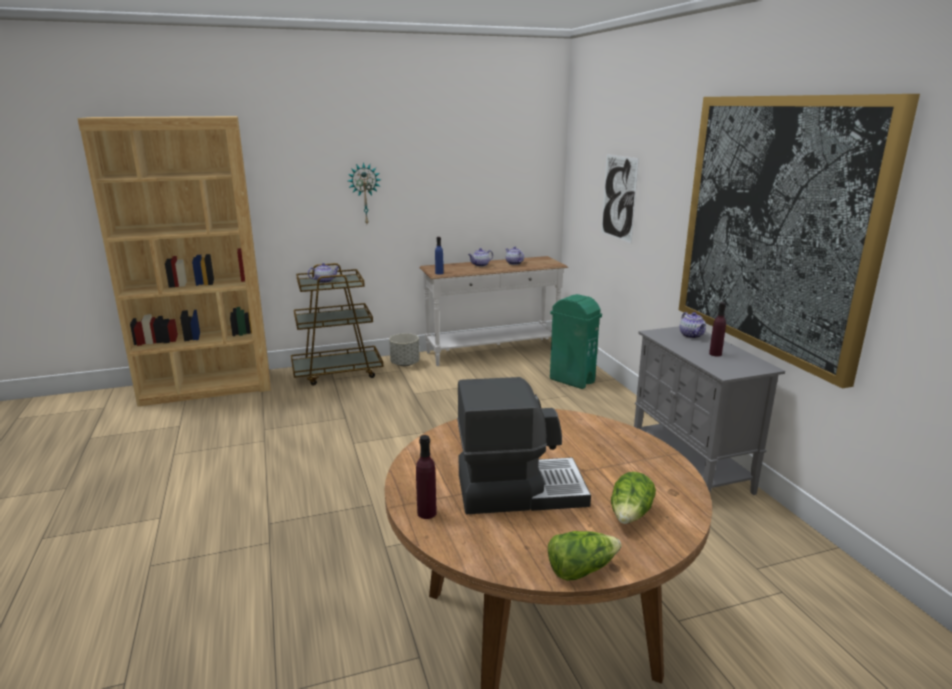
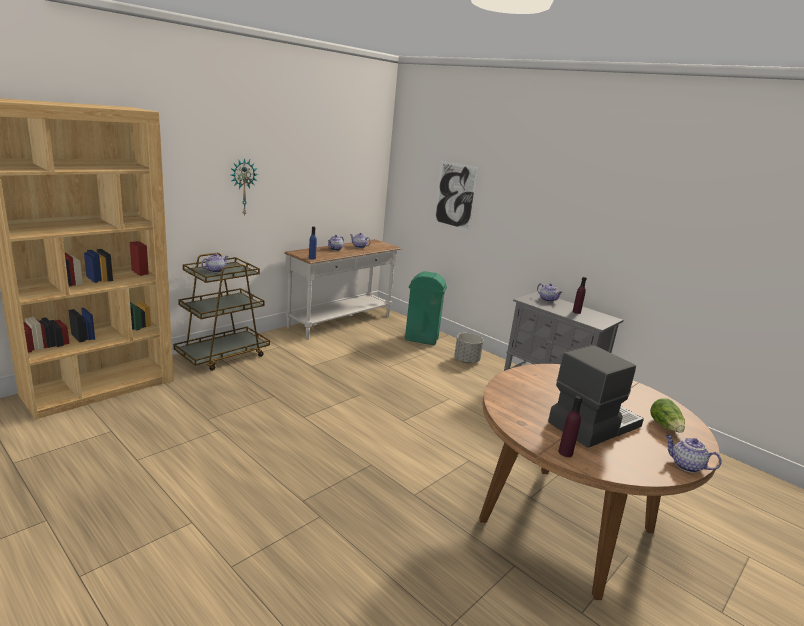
camera: 30 degrees left, 0 degrees up
grey planter [389,333,420,366] -> grey planter moved to [454,333,484,363]
lettuce [548,531,621,581] -> teapot [665,435,722,473]
picture [679,94,920,389] -> none

